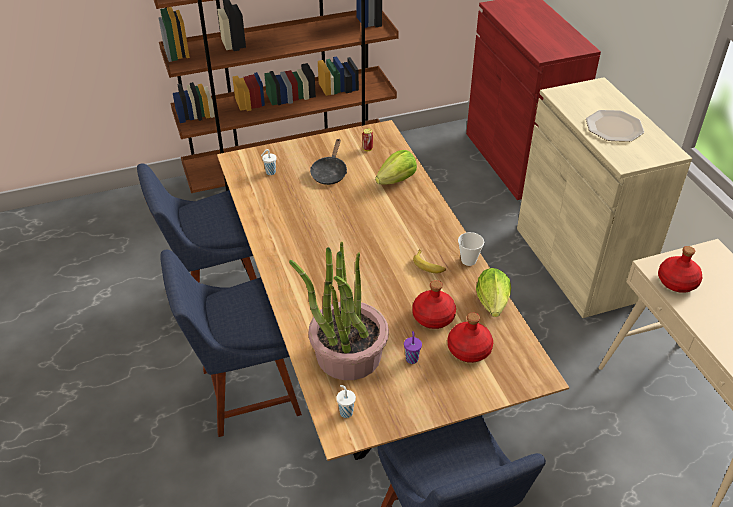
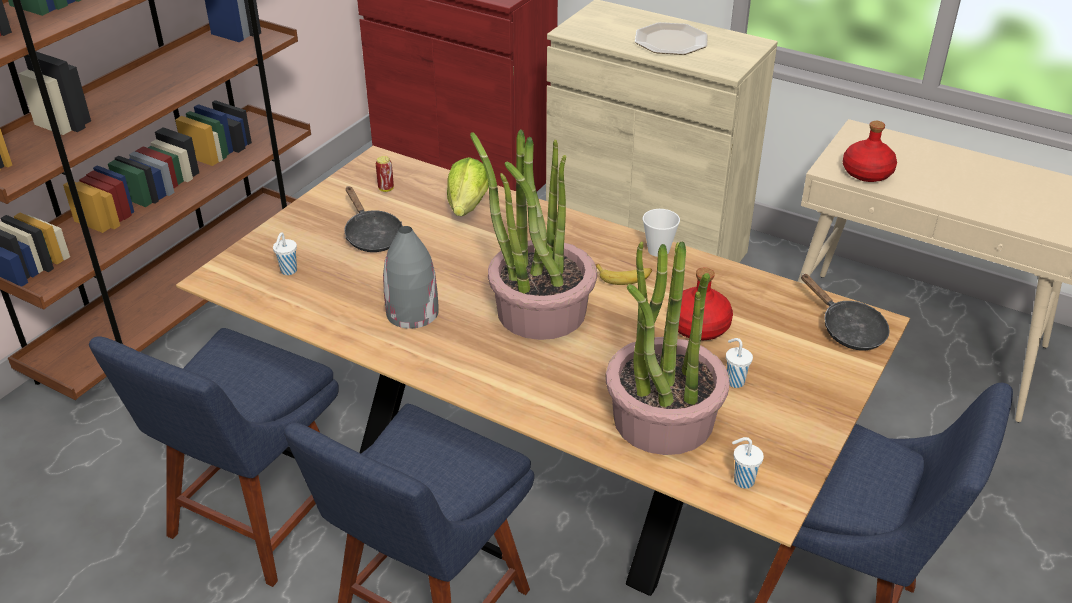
camera: 40 degrees left, 5 degrees down
purple cup [404,331,422,364] -> white cup [726,338,753,388]
red bottle [448,313,493,363] -> none
lettuce [476,268,511,317] -> none
none -> grey vase [383,226,438,329]
none -> potted plant [470,129,597,340]
none -> black frying pan [801,273,890,350]

